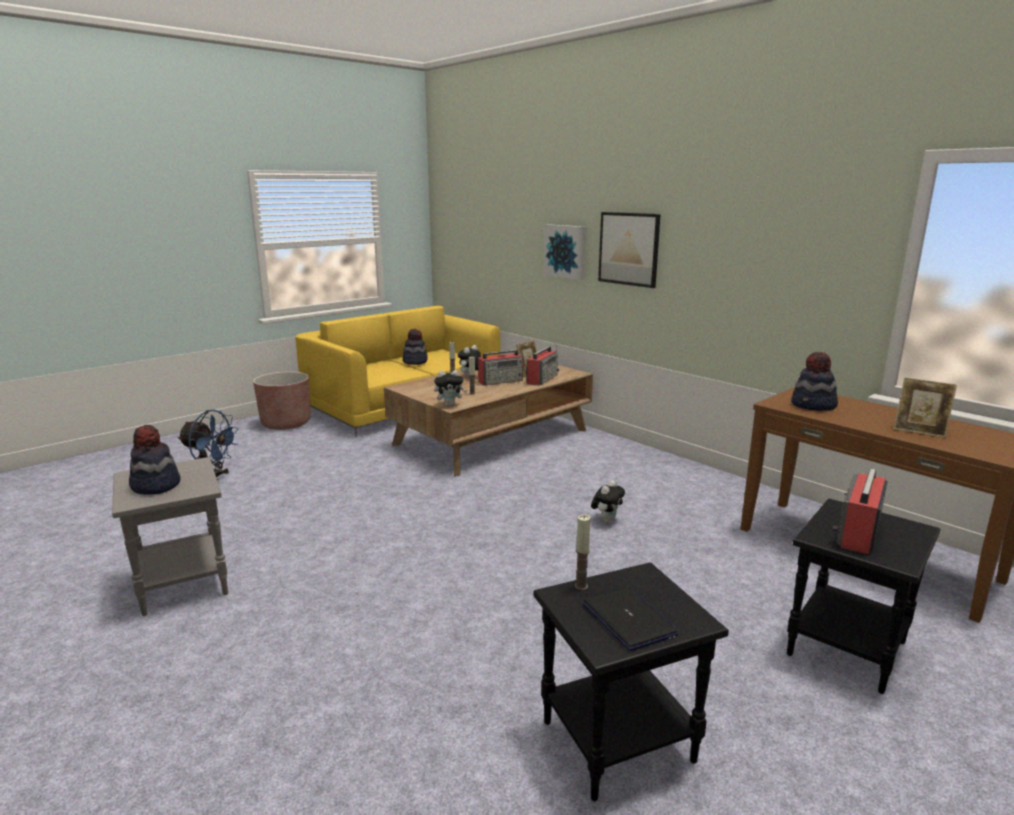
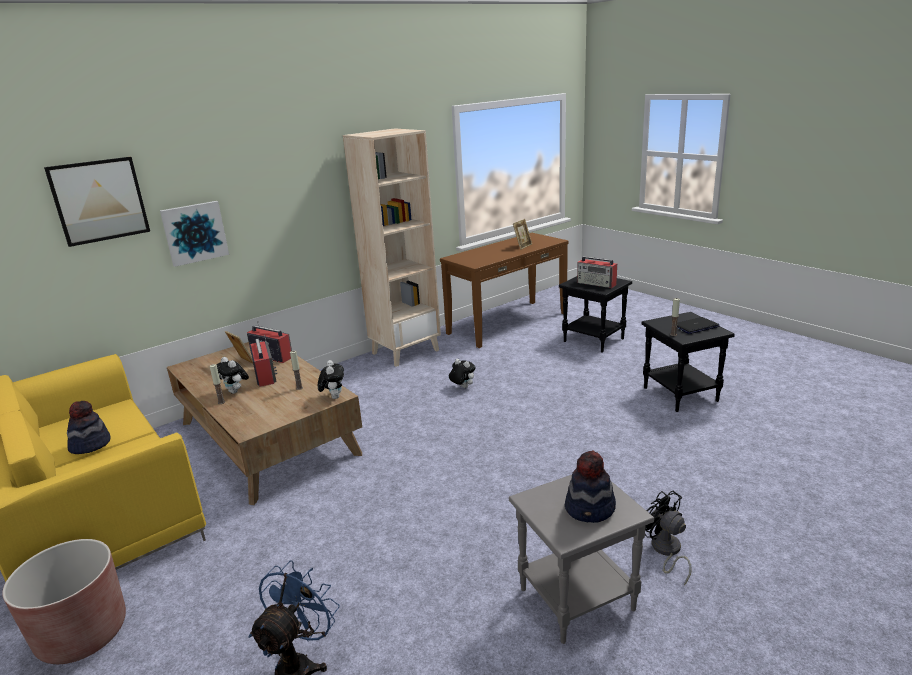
camera: 85 degrees left, 5 degrees up
picture [598,212,661,288] -> picture moved to [44,157,150,247]
hat [791,352,838,411] -> none
none -> beige bookcase [343,128,441,367]
none -> black fan [645,491,692,585]

